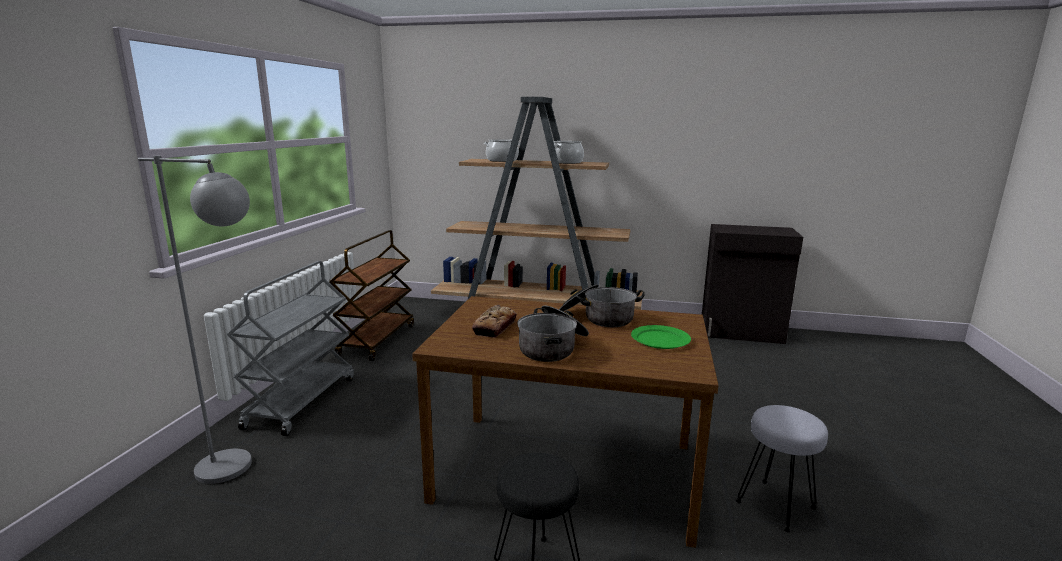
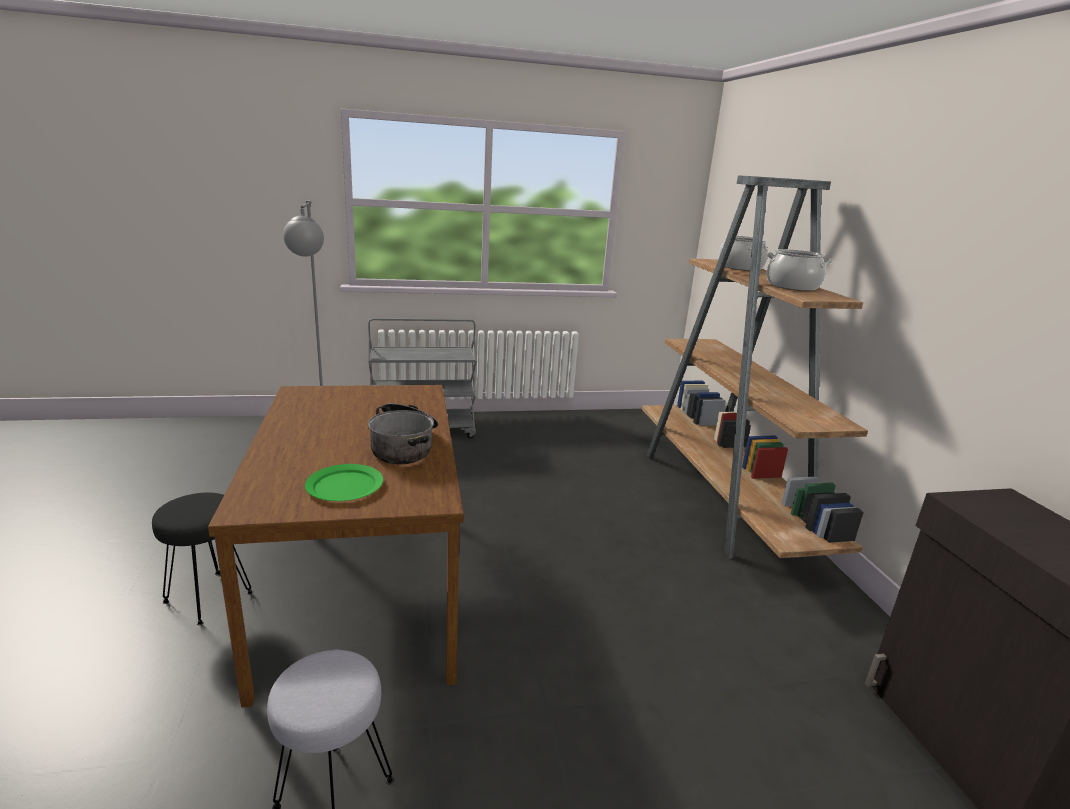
camera: 65 degrees right, 5 degrees up
brown cart [329,230,414,361] -> none
bread [472,305,517,338] -> none
cooking pot [517,306,589,362] -> none

